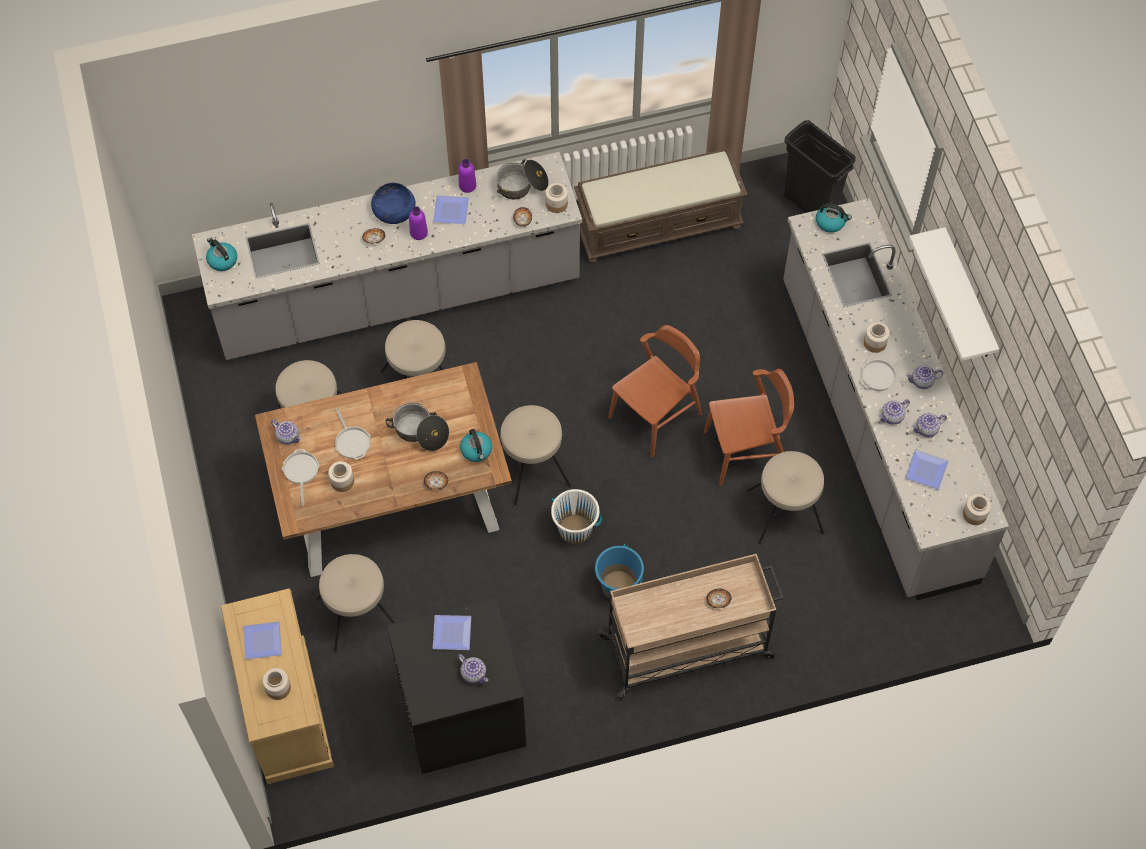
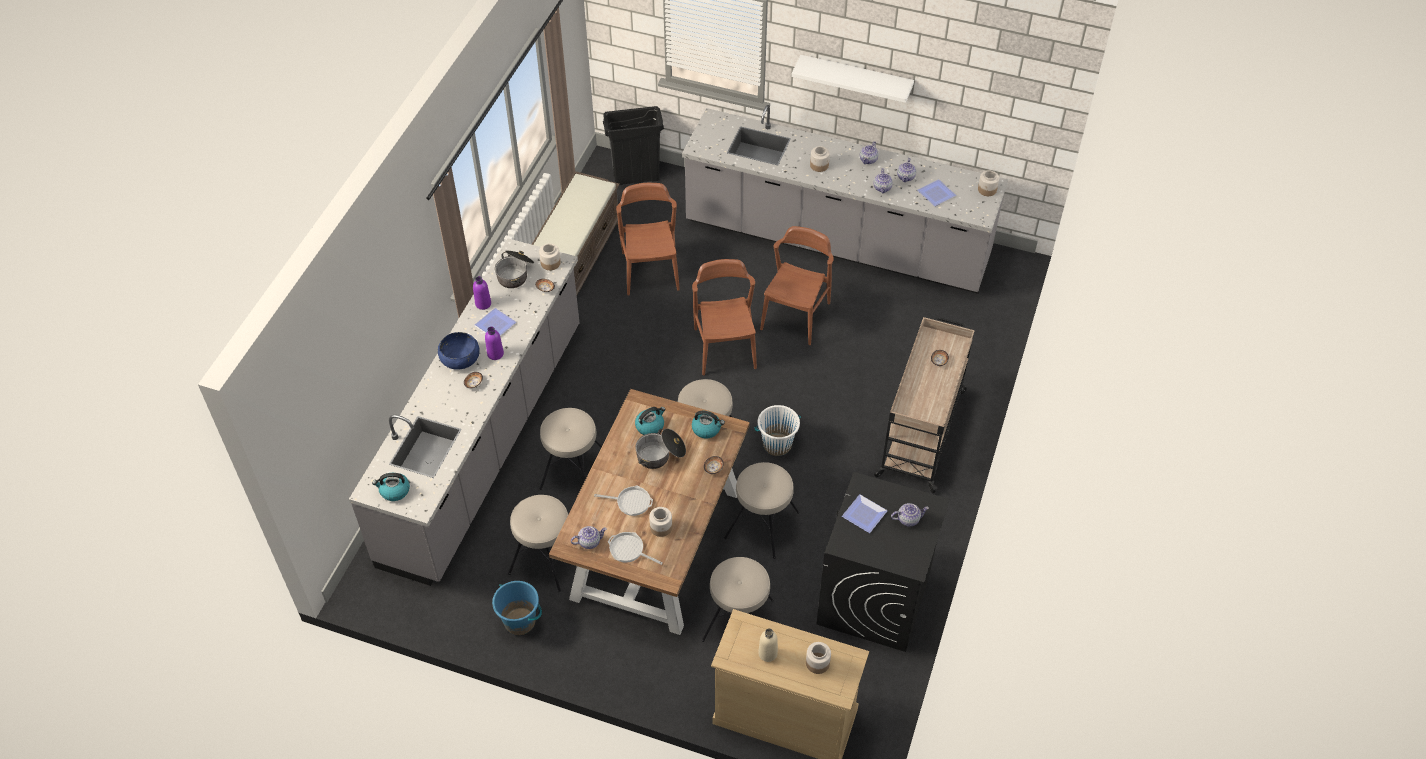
camera: 55 degrees left, 10 degrees down
plate [243,622,282,660] -> beige bottle [758,628,778,662]
blue bucket [595,544,644,598] -> blue bucket moved to [492,581,542,635]
beige stool [746,451,824,544] -> beige stool moved to [724,462,800,559]
kettle [816,203,852,233] -> kettle moved to [635,407,666,435]
frying pan [861,353,912,391] -> none
none -> brown chair [616,183,680,295]

